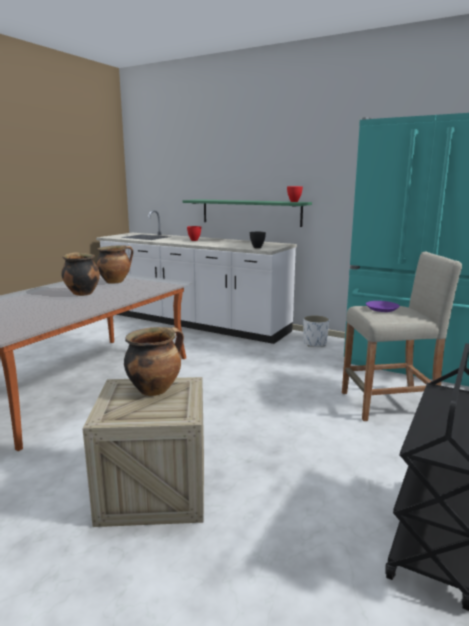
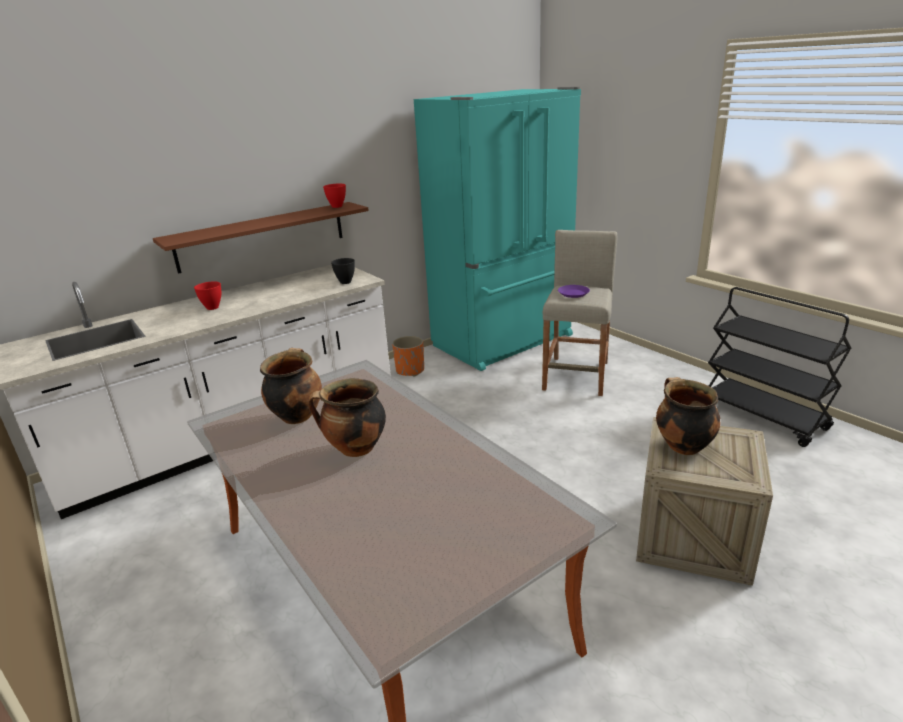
camera: 65 degrees left, 10 degrees up
green shelf [183,199,312,227] -> brown shelf [153,202,369,274]
white planter [303,315,329,347] -> orange planter [392,336,424,377]

